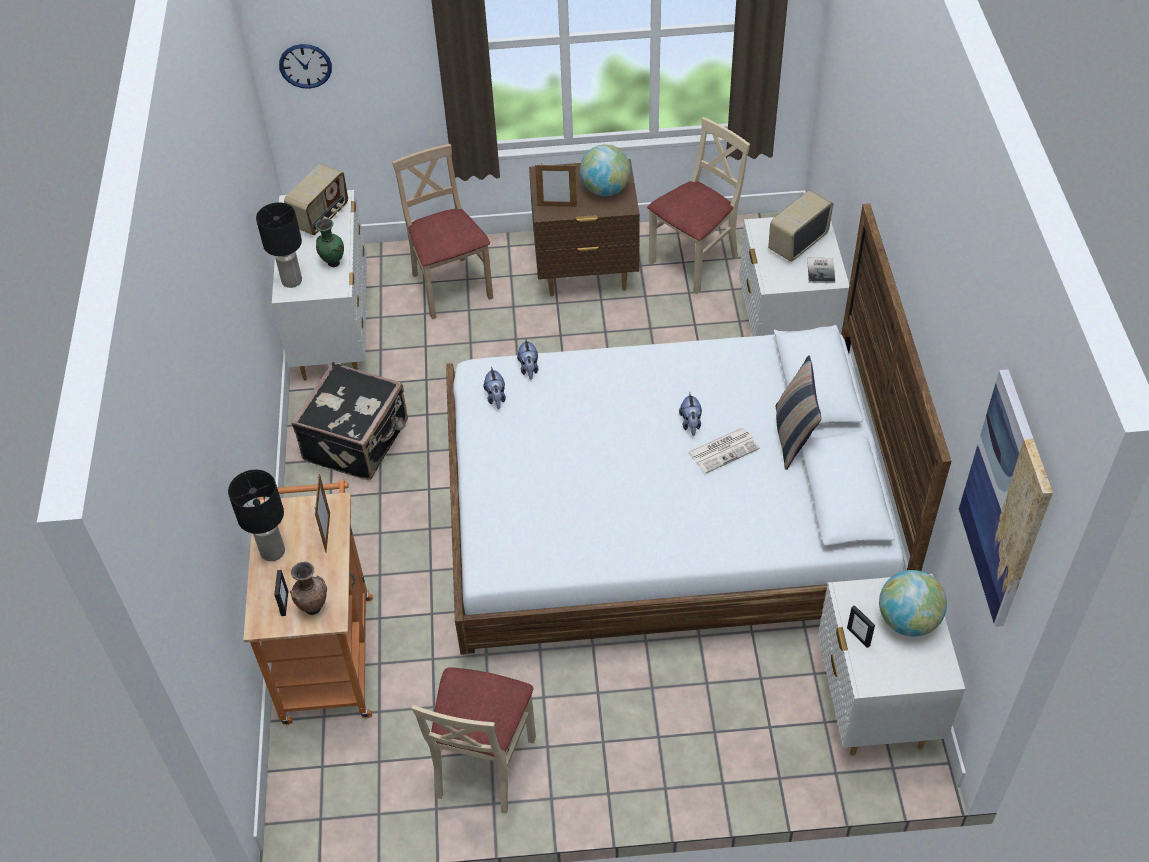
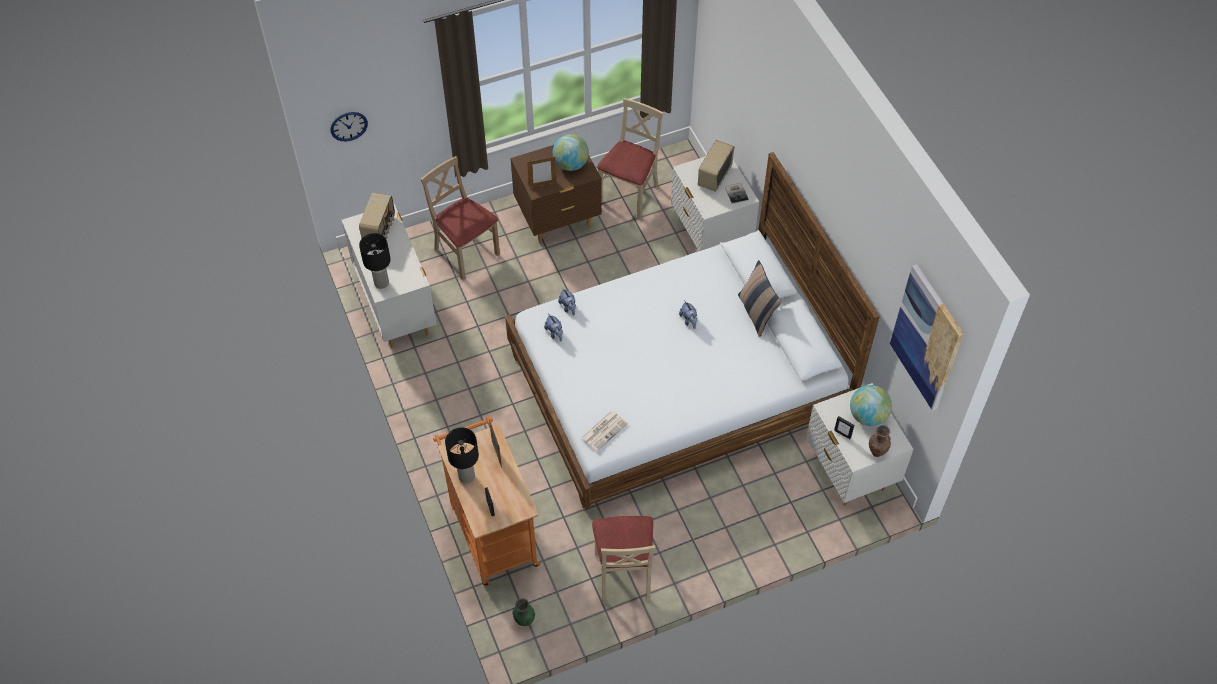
camera: 20 degrees left, 5 degrees up
brown vase [290,562,327,615] -> brown vase moved to [869,425,891,457]
black suitcase [291,362,408,480] -> none
green vase [315,218,344,267] -> green vase moved to [512,598,535,626]
newspaper [688,427,760,474] -> newspaper moved to [581,411,628,452]

